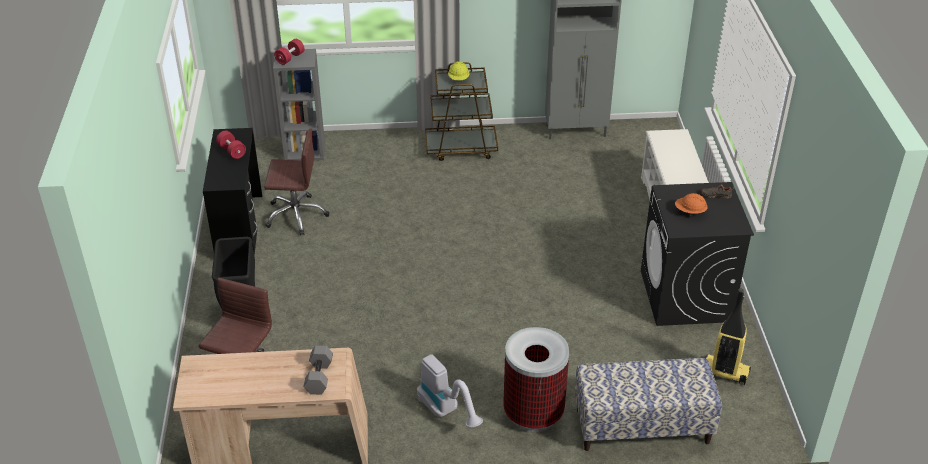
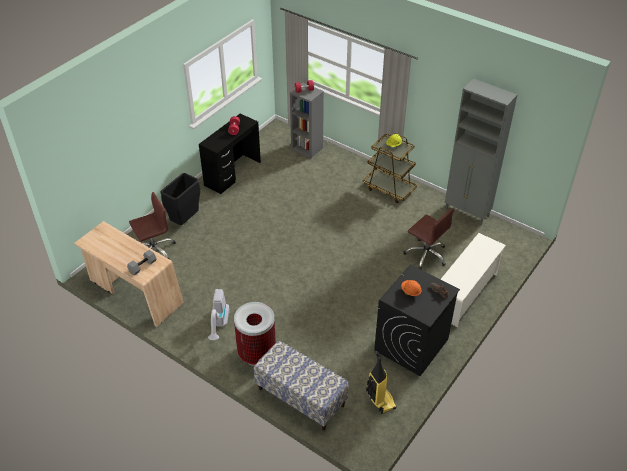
camera: 40 degrees right, 5 degrees up
brown office chair [264,129,329,235] -> brown office chair moved to [403,208,454,270]

